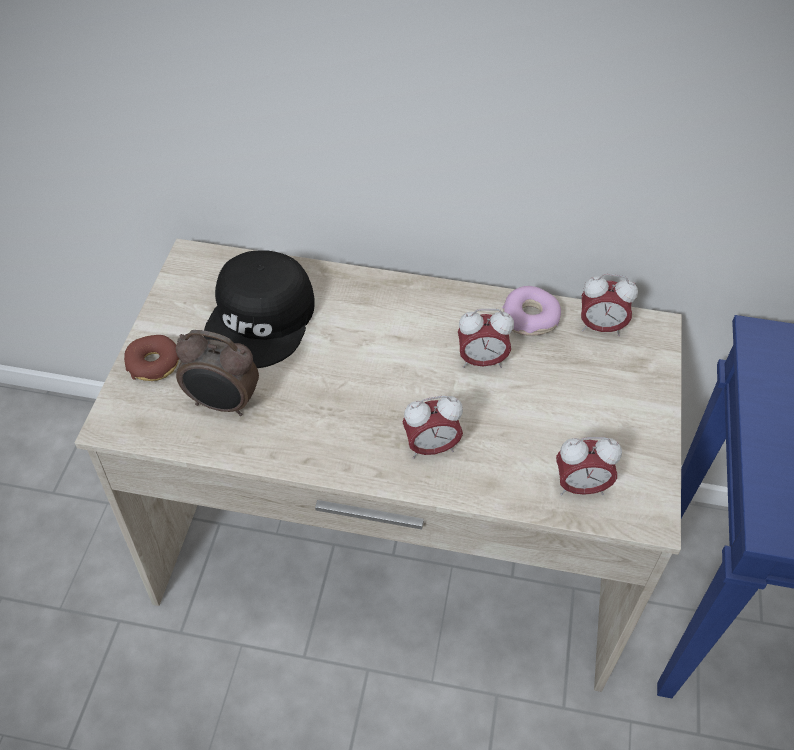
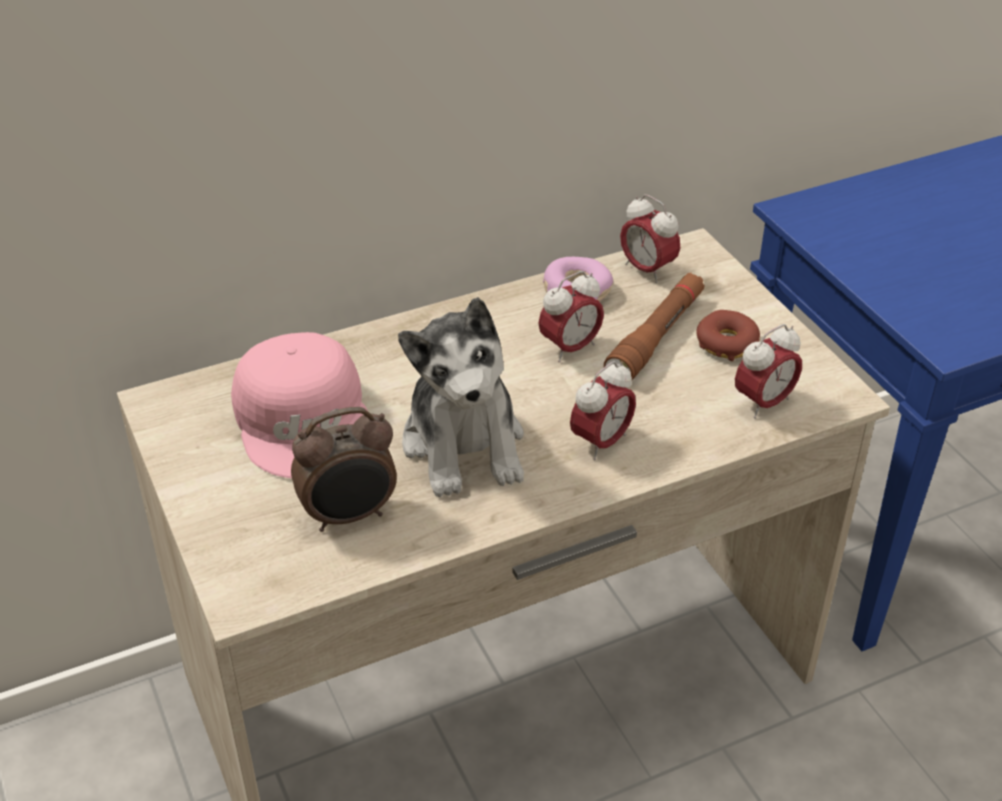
camera: 35 degrees left, 10 degrees down
donut [124,335,180,381] -> donut moved to [696,310,760,361]
black cap [204,250,315,368] -> pink cap [231,332,368,478]
alarm clock [581,274,638,336] -> alarm clock turned 75 degrees clockwise [620,194,680,283]
none -> plush toy [398,297,524,497]
none -> brown flashlight [604,273,705,380]

